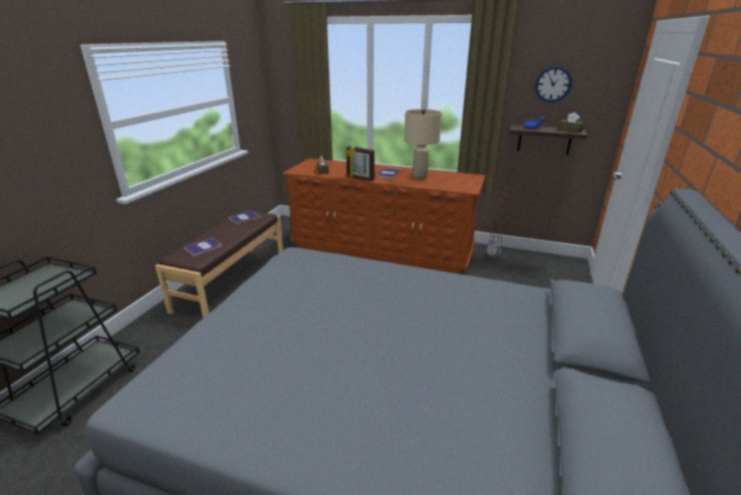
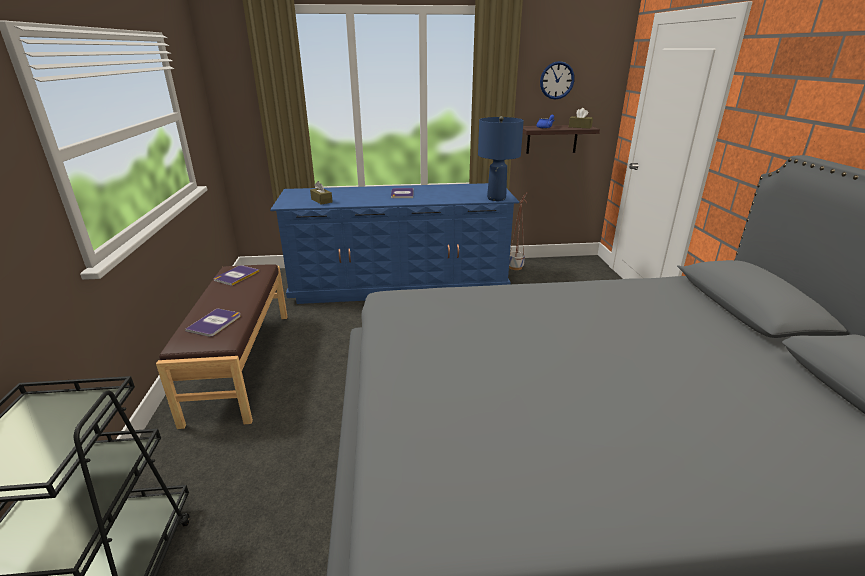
camera: 25 degrees left, 0 degrees up
brown dresser [282,158,486,274] -> blue dresser [270,183,519,304]
picture frame [346,146,374,182] -> none
beige table lamp [404,109,442,179] -> none
none -> blue table lamp [478,116,524,201]

